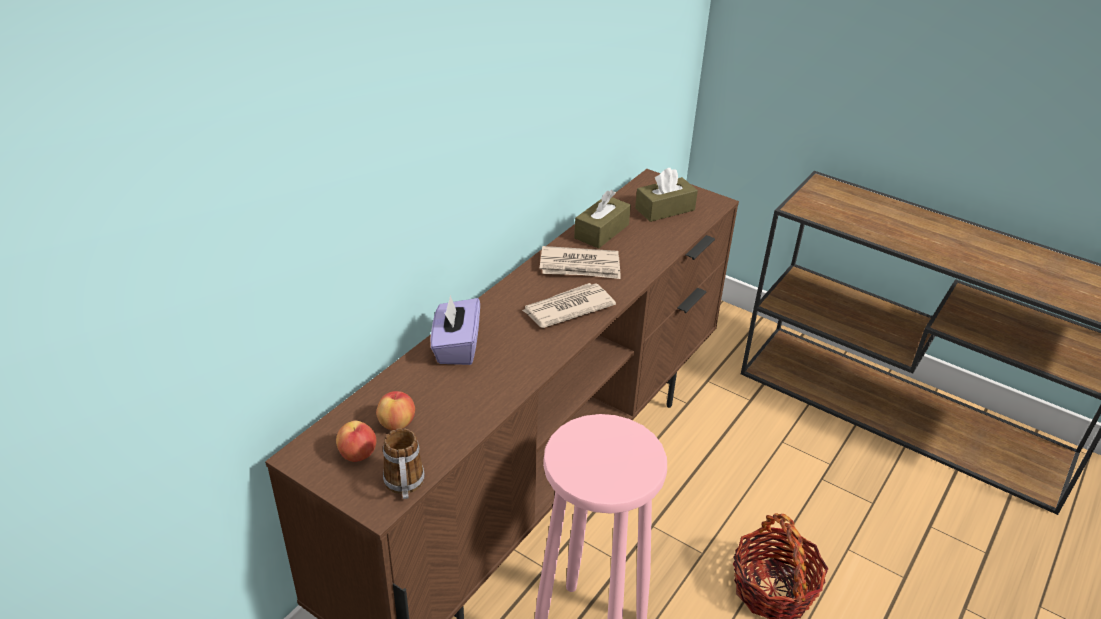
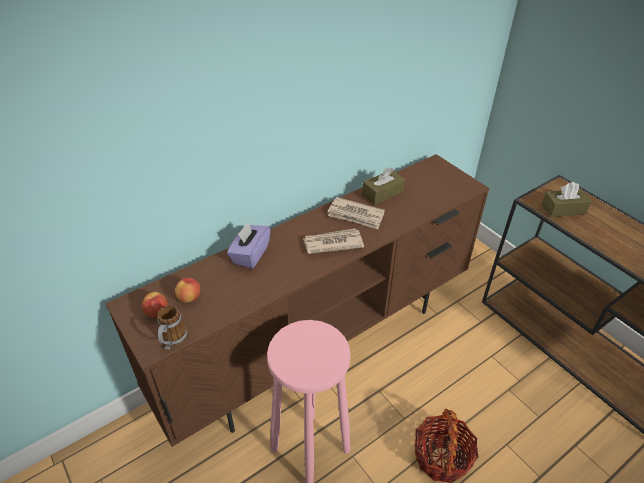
camera: 20 degrees right, 5 degrees up
brown tissue box [635,168,698,222] -> brown tissue box moved to [541,182,592,217]

